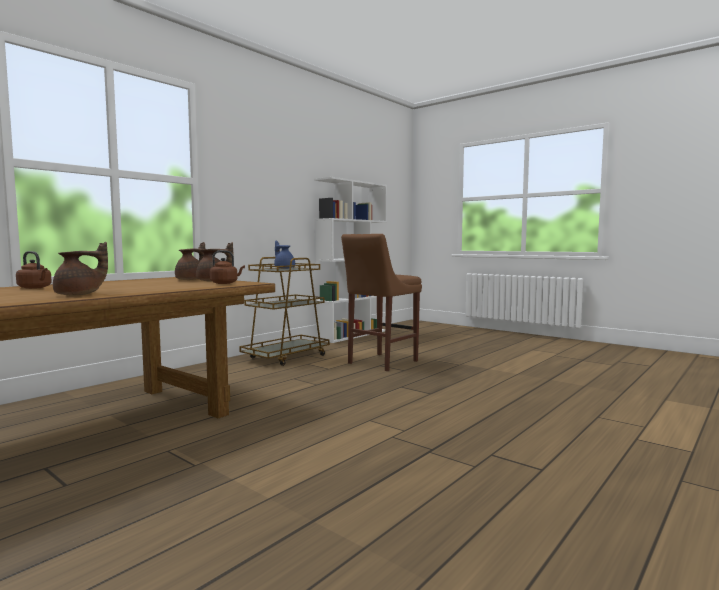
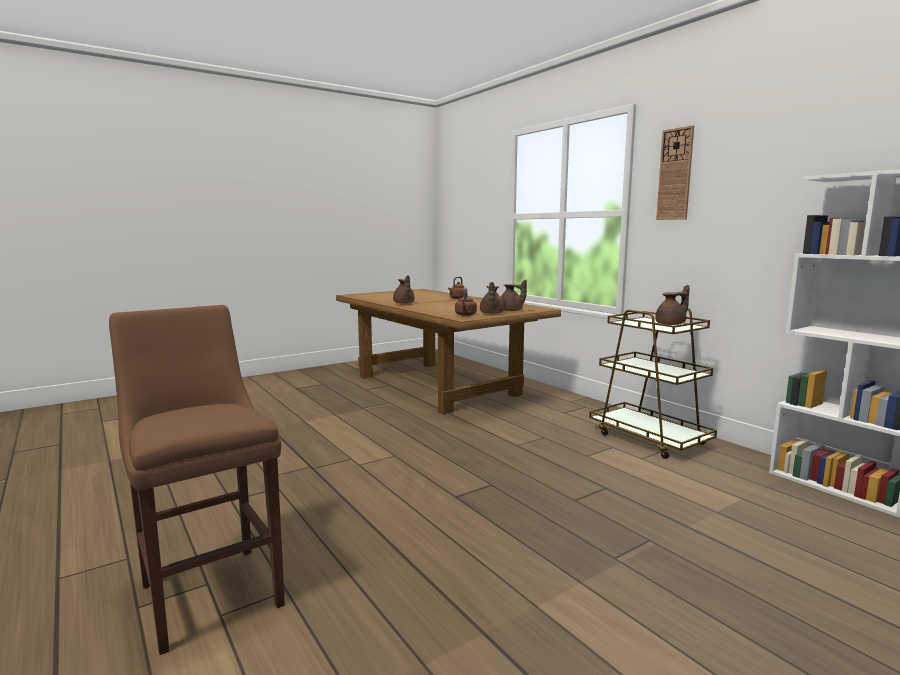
camera: 105 degrees right, 5 degrees up
blue teapot [274,240,295,269] -> brown teapot [655,285,690,325]
brown stool [341,234,422,371] -> brown stool moved to [109,305,285,655]
none -> wall clock [656,125,694,220]

